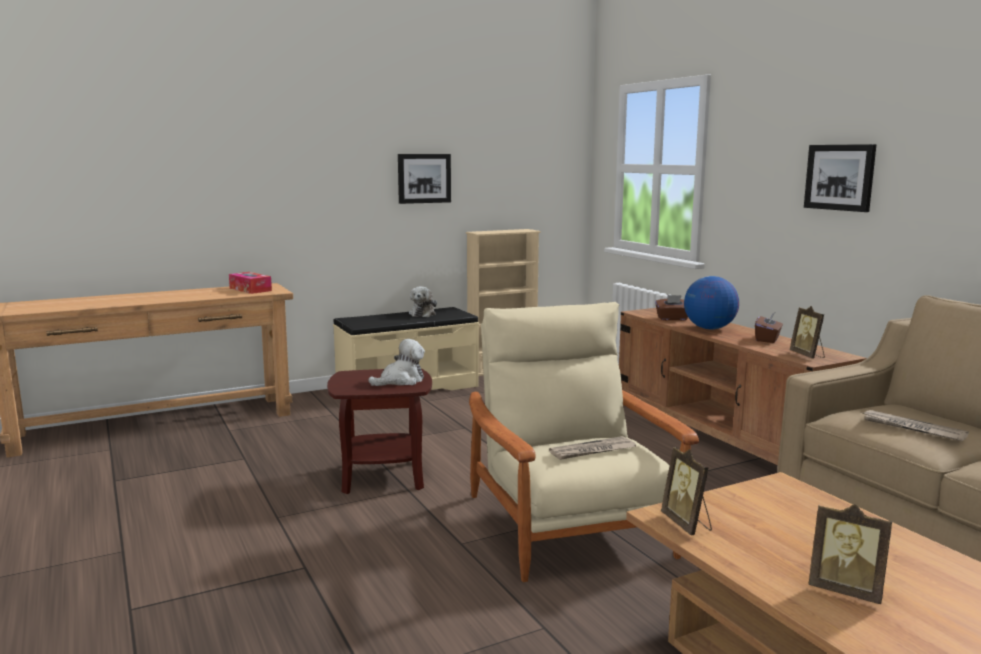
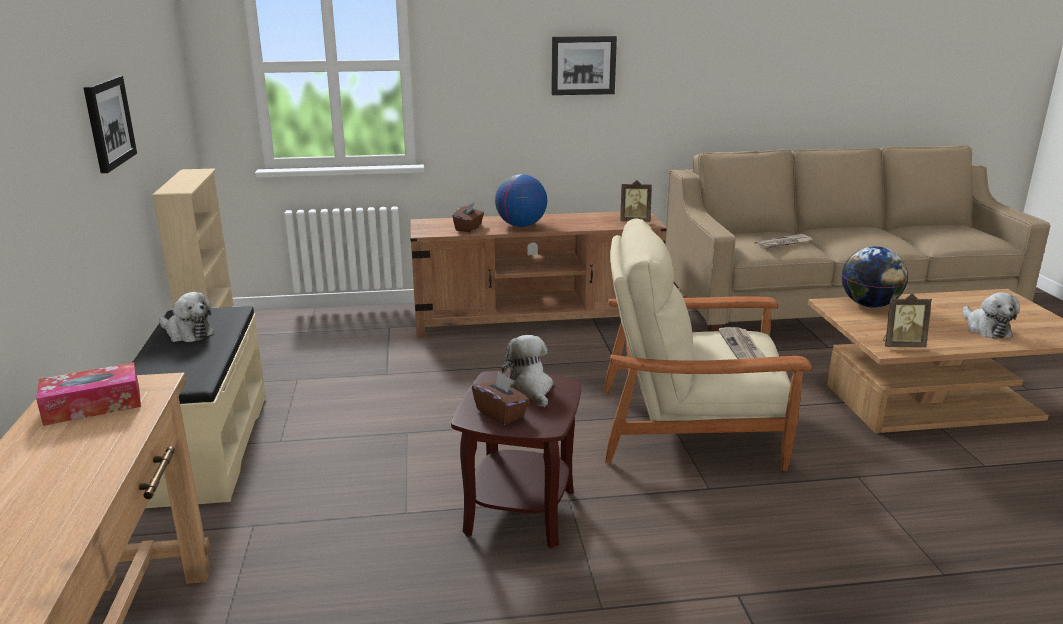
camera: 70 degrees left, 10 degrees up
brown tissue box [755,312,783,343] -> brown tissue box moved to [472,372,530,425]
picture frame [808,504,892,604] -> plush toy [963,292,1020,339]
none -> globe [842,246,908,308]

